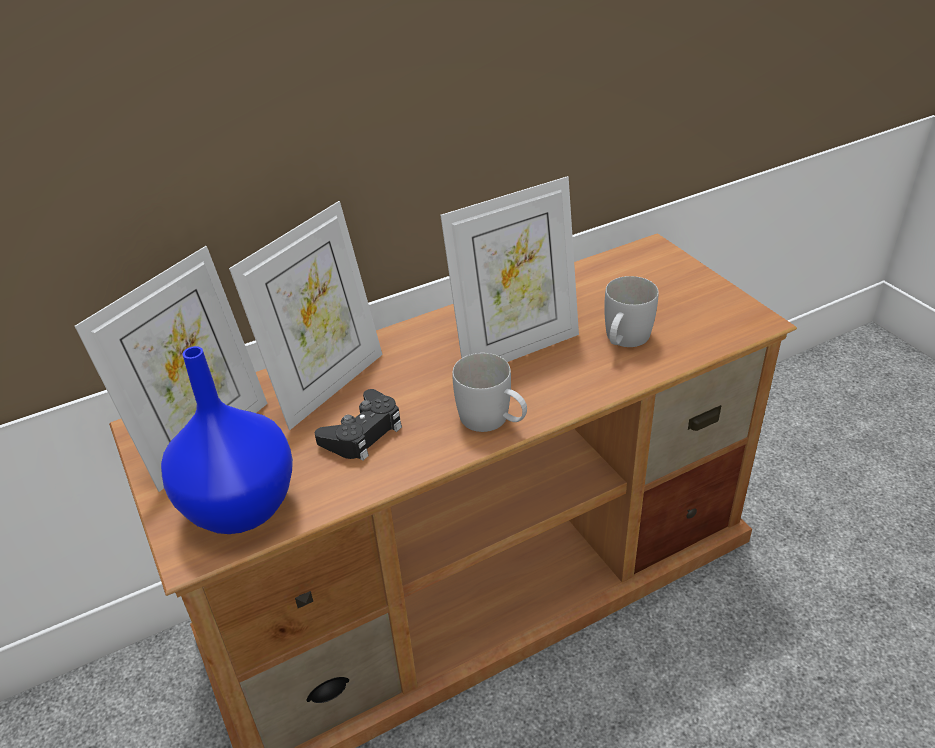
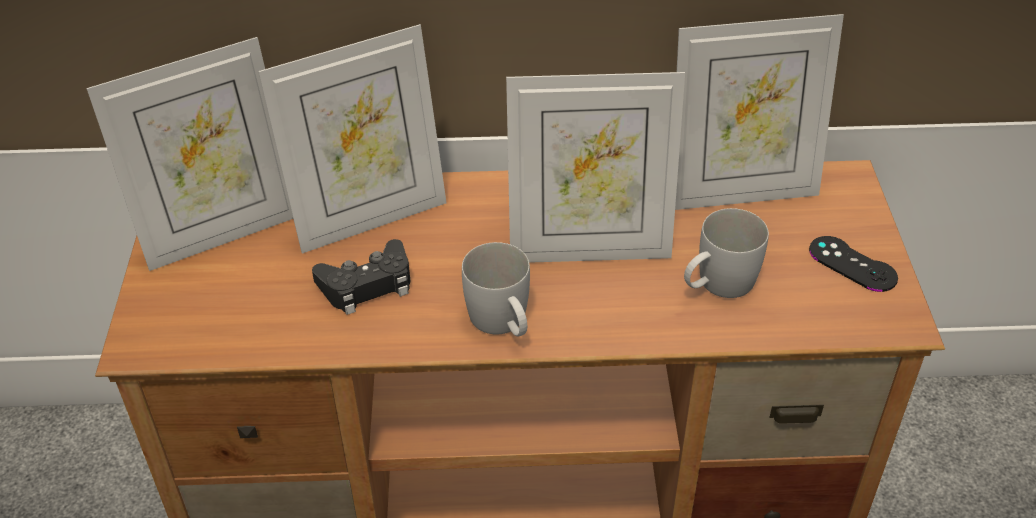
camera: 25 degrees right, 5 degrees up
blue vase [161,346,293,534] -> none
none -> picture frame [675,14,844,210]
none -> black game controller [809,236,898,292]

